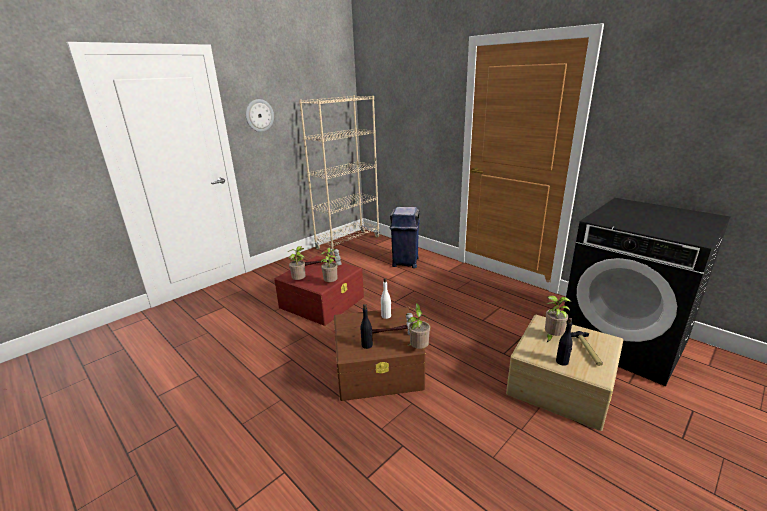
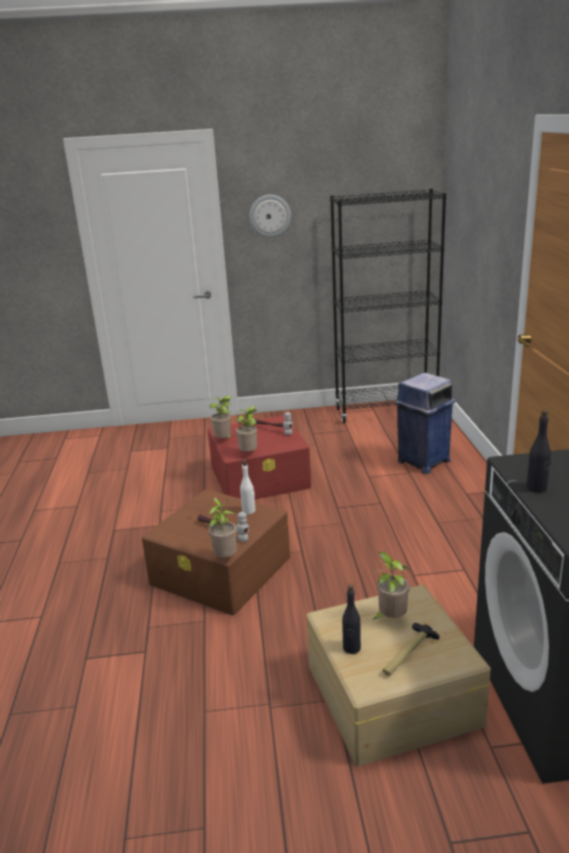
camera: 40 degrees right, 0 degrees up
beige bookcase [299,95,380,255] -> black bookcase [330,188,446,423]
black bottle [360,304,373,349] -> black bottle moved to [526,410,551,493]

